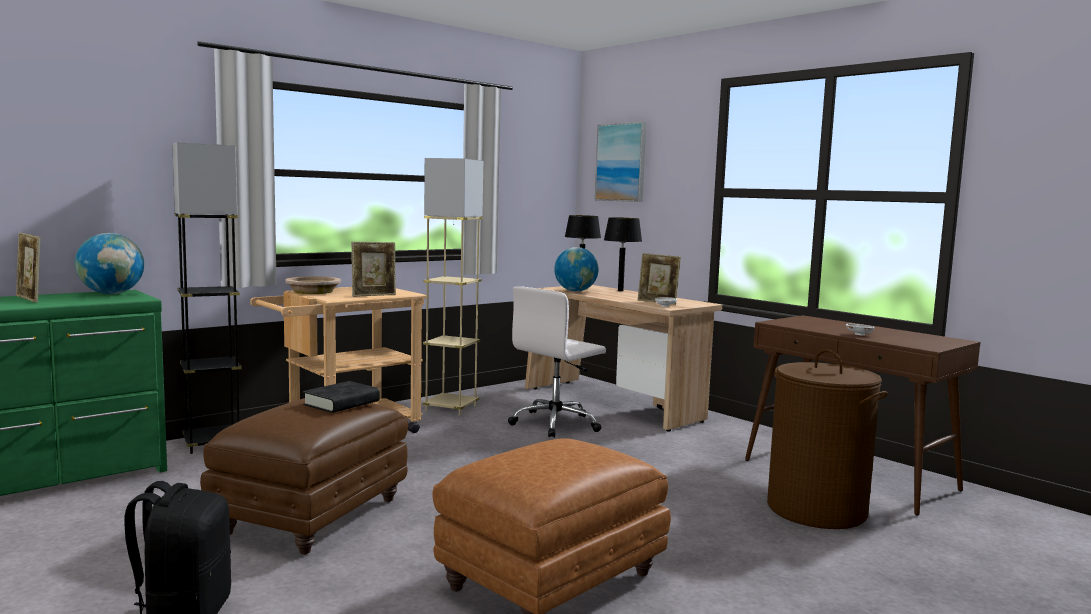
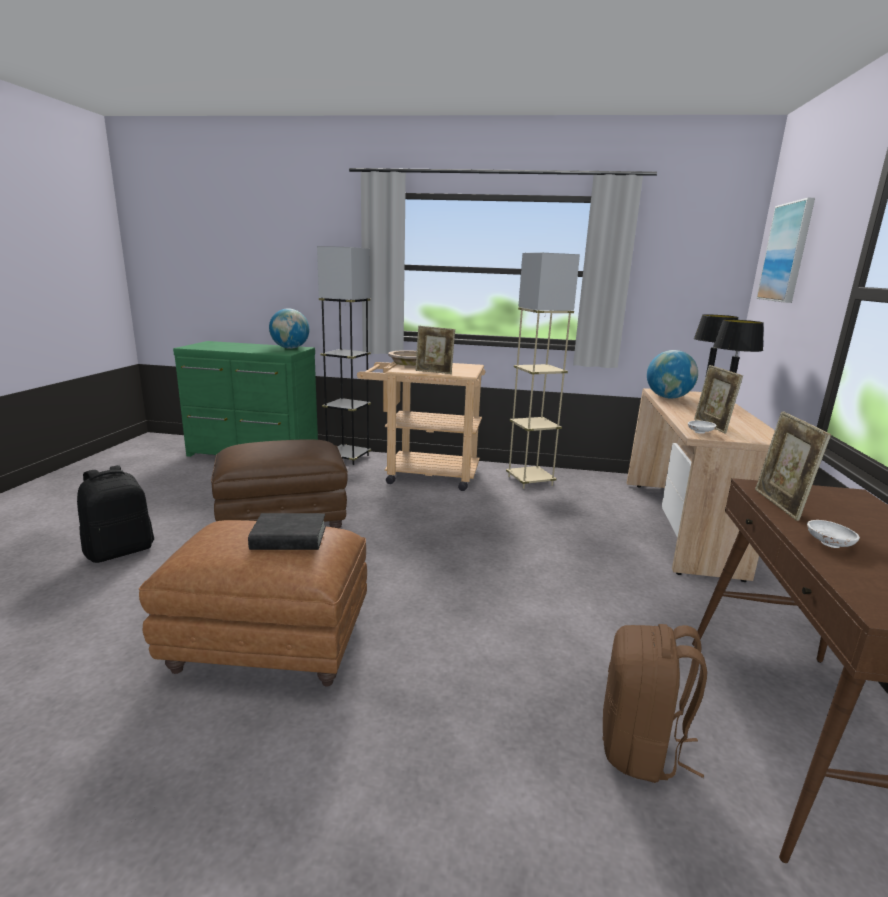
camera: 50 degrees right, 10 degrees up
picture frame [16,233,41,303] -> picture frame moved to [755,411,831,521]
black book [303,381,380,413] -> black book moved to [248,513,326,550]
white office chair [508,286,606,438] -> none
brown laundry basket [767,349,888,529] -> brown backpack [603,624,707,783]

